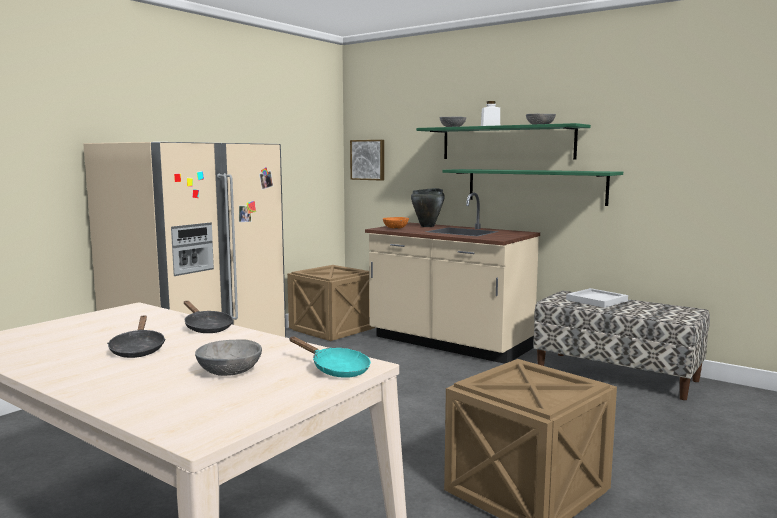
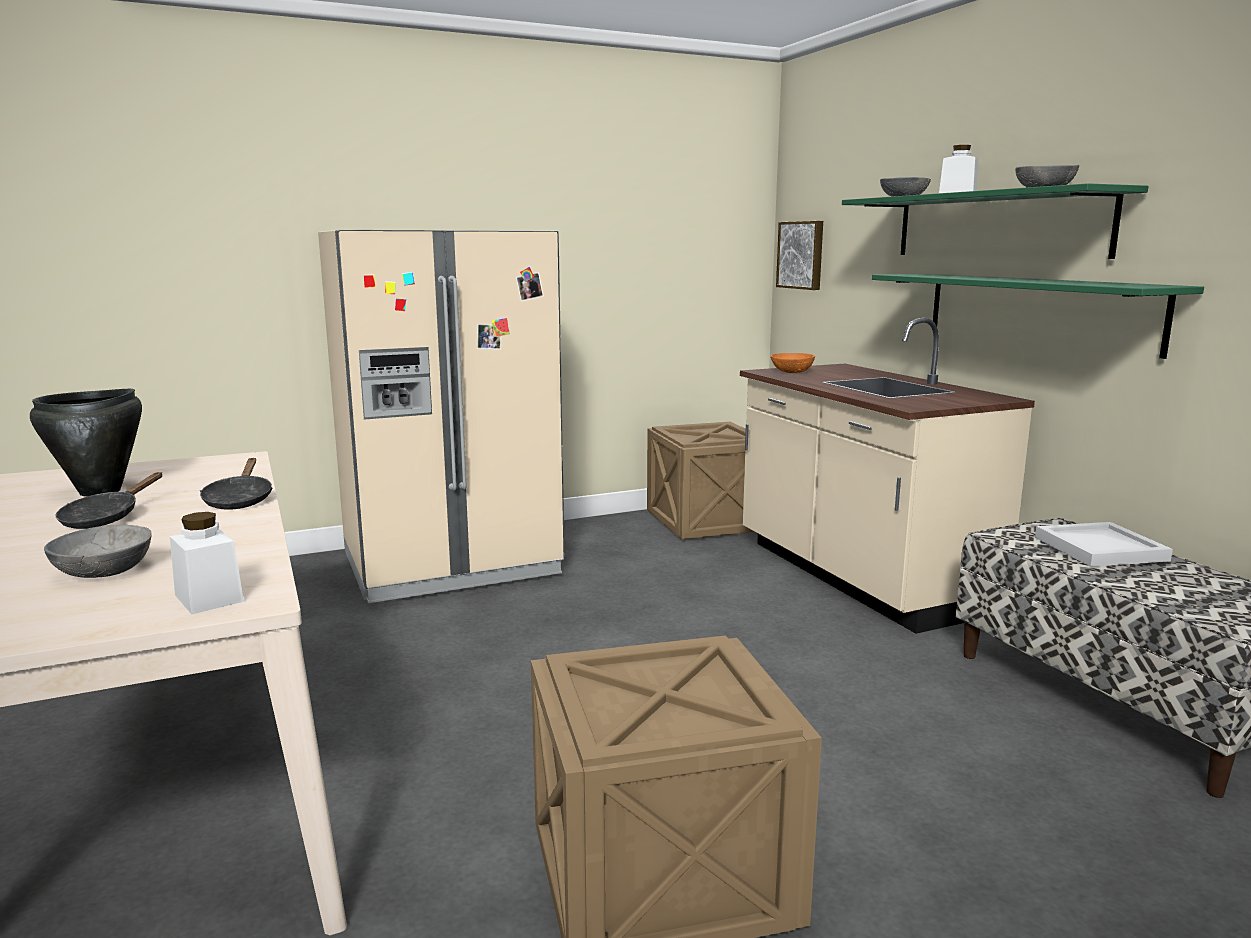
camera: 30 degrees right, 5 degrees up
turquoise frying pan [289,337,371,378] -> white jar [170,512,244,614]
black cooking pot [411,188,445,227] -> black cooking pot moved to [30,389,142,497]

